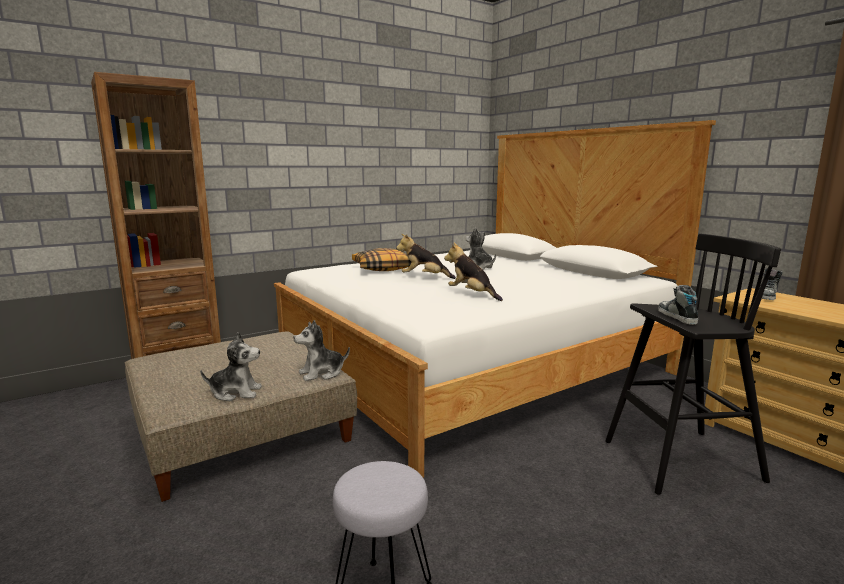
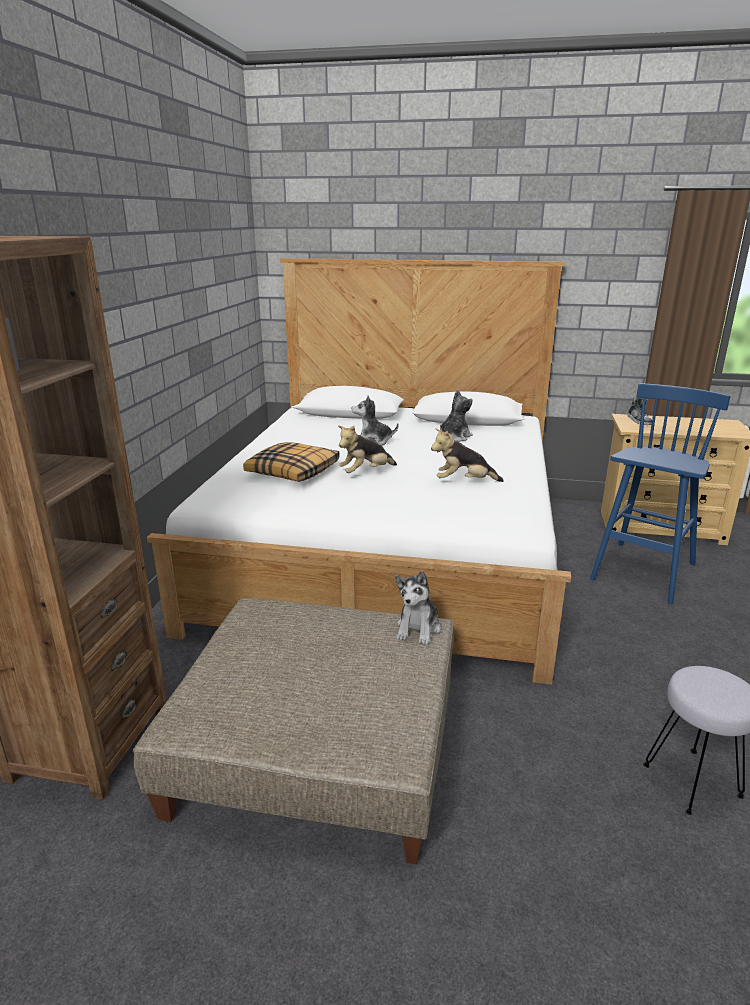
camera: 45 degrees left, 10 degrees up
plush toy [200,332,262,401] -> plush toy moved to [440,389,473,442]
black stool [605,234,781,495] -> blue stool [590,383,730,604]
shoe [658,285,698,325] -> none

